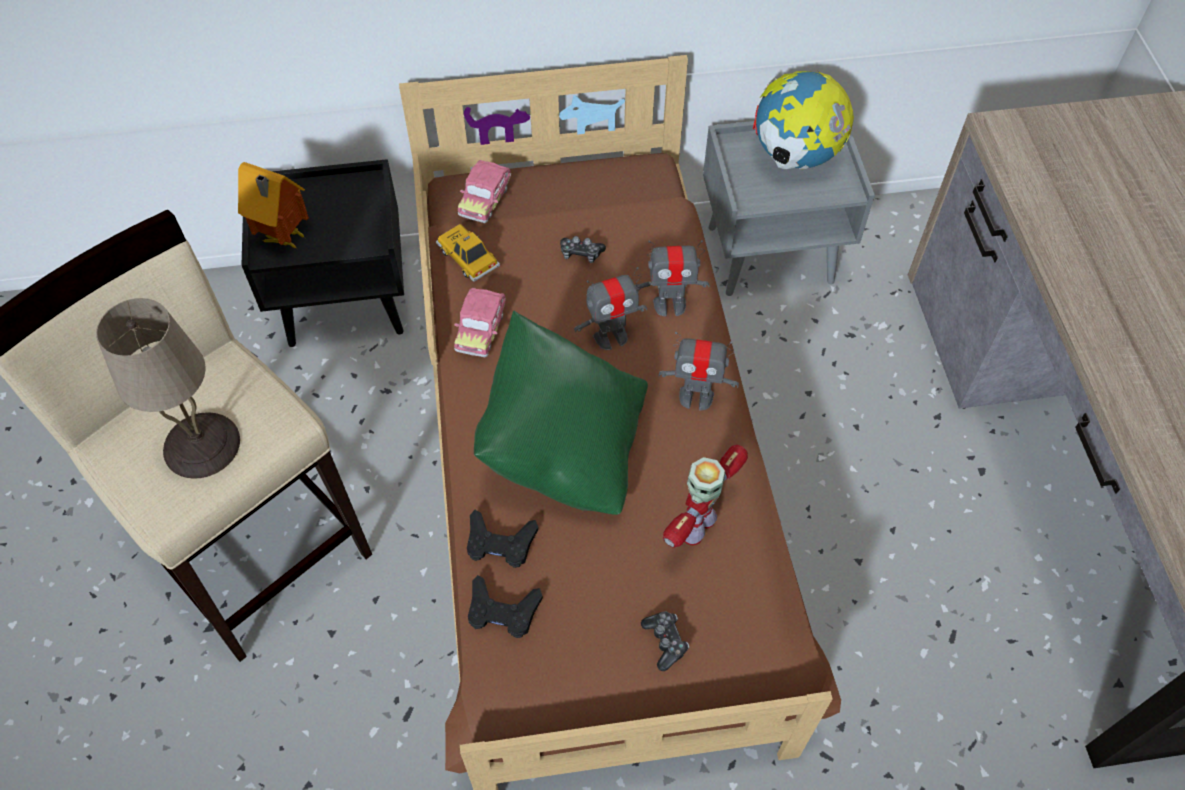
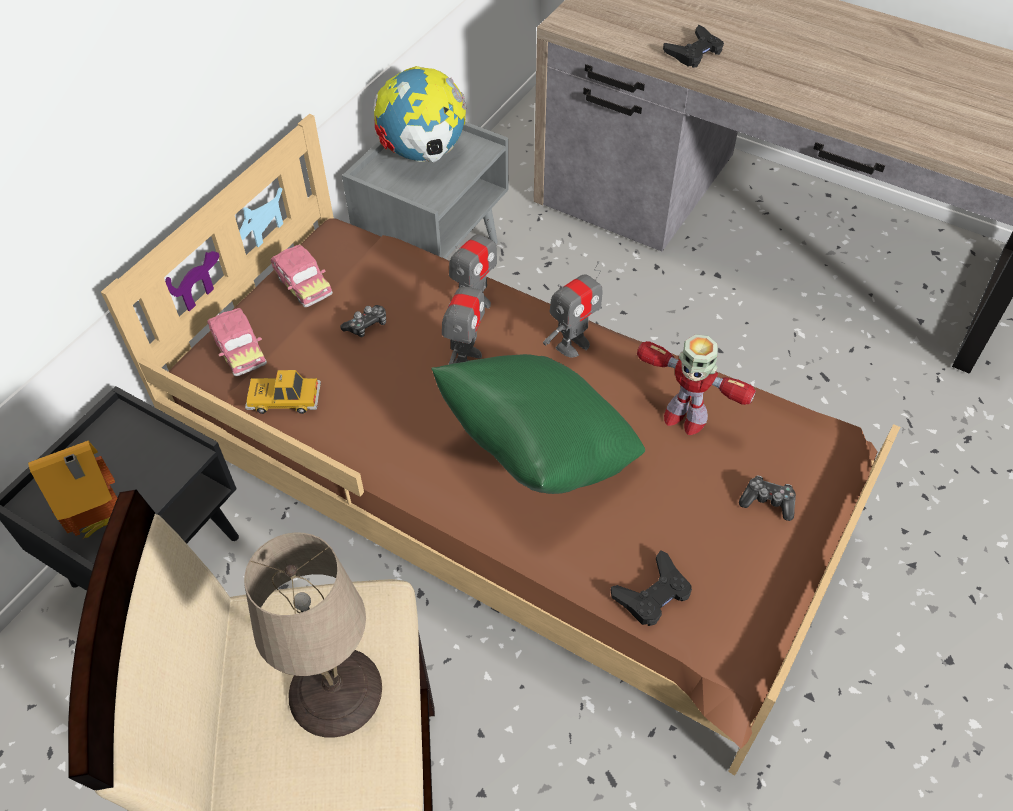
camera: 50 degrees left, 5 degrees down
toy car [454,288,505,357] -> toy car moved to [271,245,333,307]
black game controller [467,510,538,568] -> black game controller moved to [663,25,724,68]
toy robot [663,445,748,548] -> toy robot turned 45 degrees counterclockwise [637,334,756,435]

